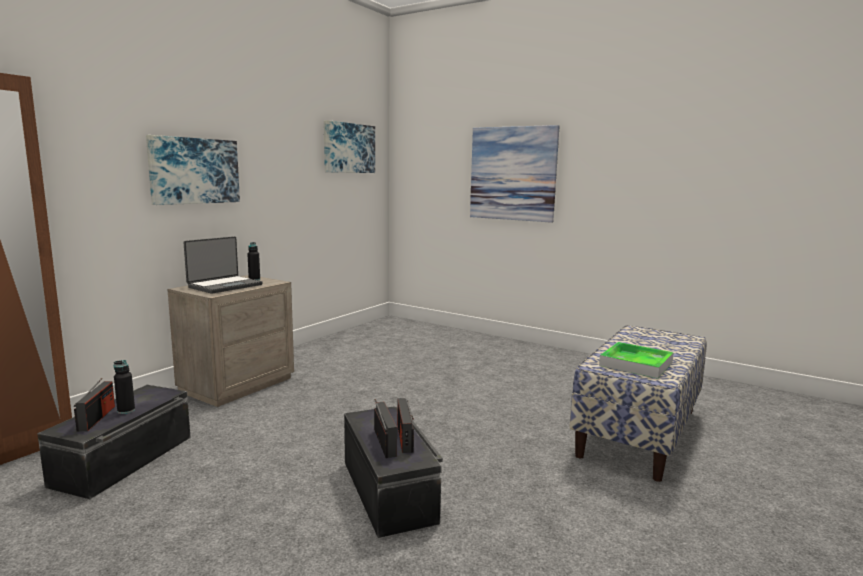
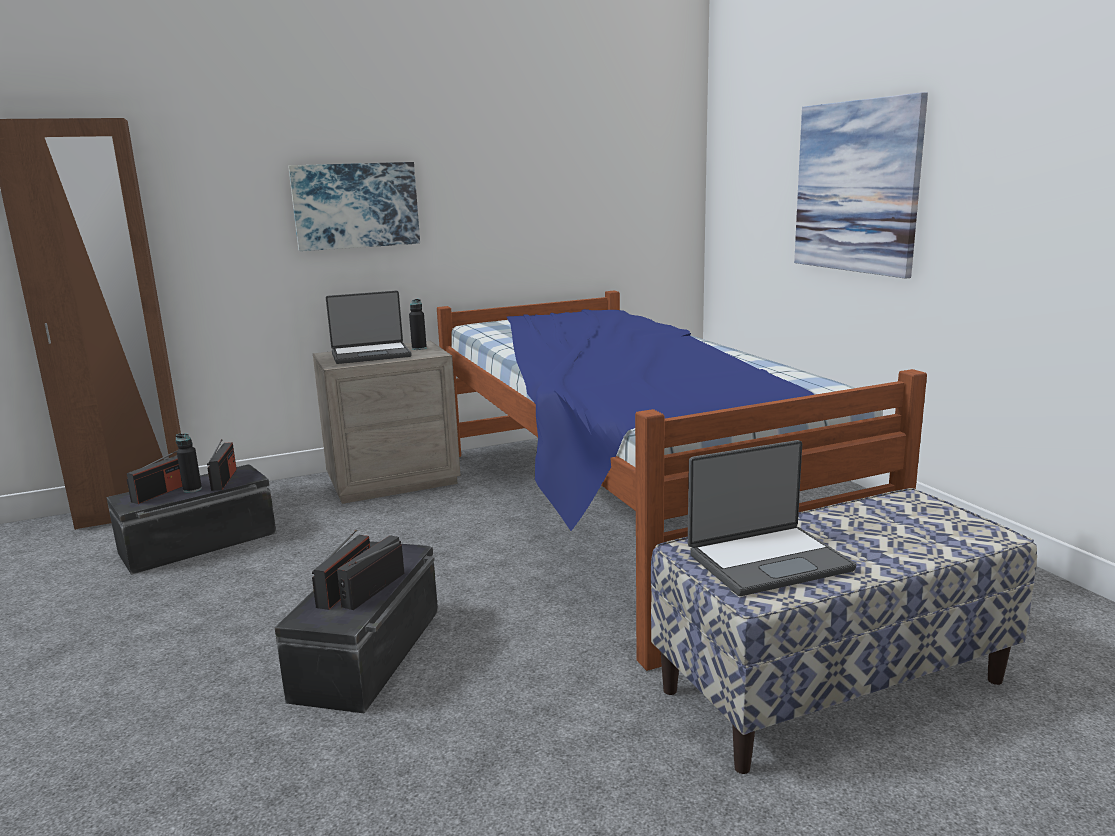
camera: 35 degrees right, 5 degrees up
picture [324,120,375,173] -> none
tray [599,342,674,379] -> laptop [688,440,856,596]
none -> radio [207,439,237,491]
none -> bed [437,291,927,671]

